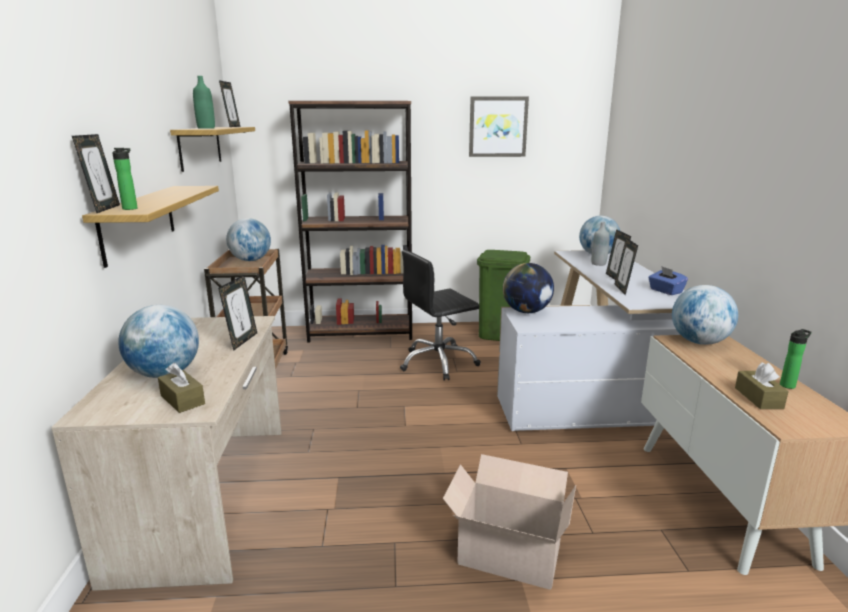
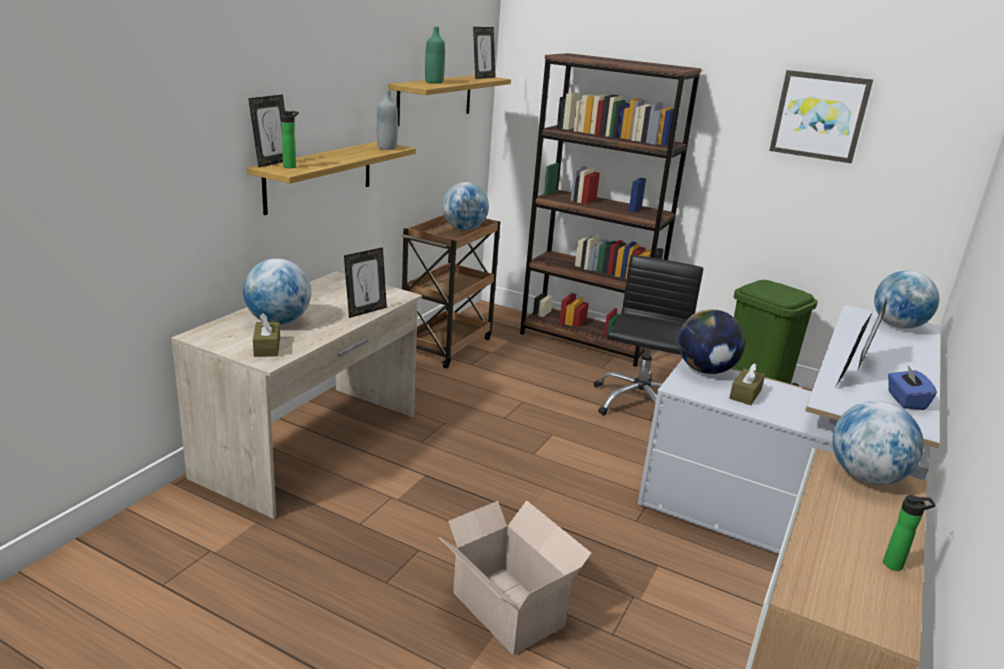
camera: 30 degrees right, 5 degrees up
black office chair [400,250,481,380] -> black office chair turned 105 degrees clockwise [594,255,703,416]
grey bottle [591,222,609,266] -> grey bottle moved to [377,90,398,150]
brown tissue box [735,362,789,409] -> brown tissue box moved to [729,363,765,405]

